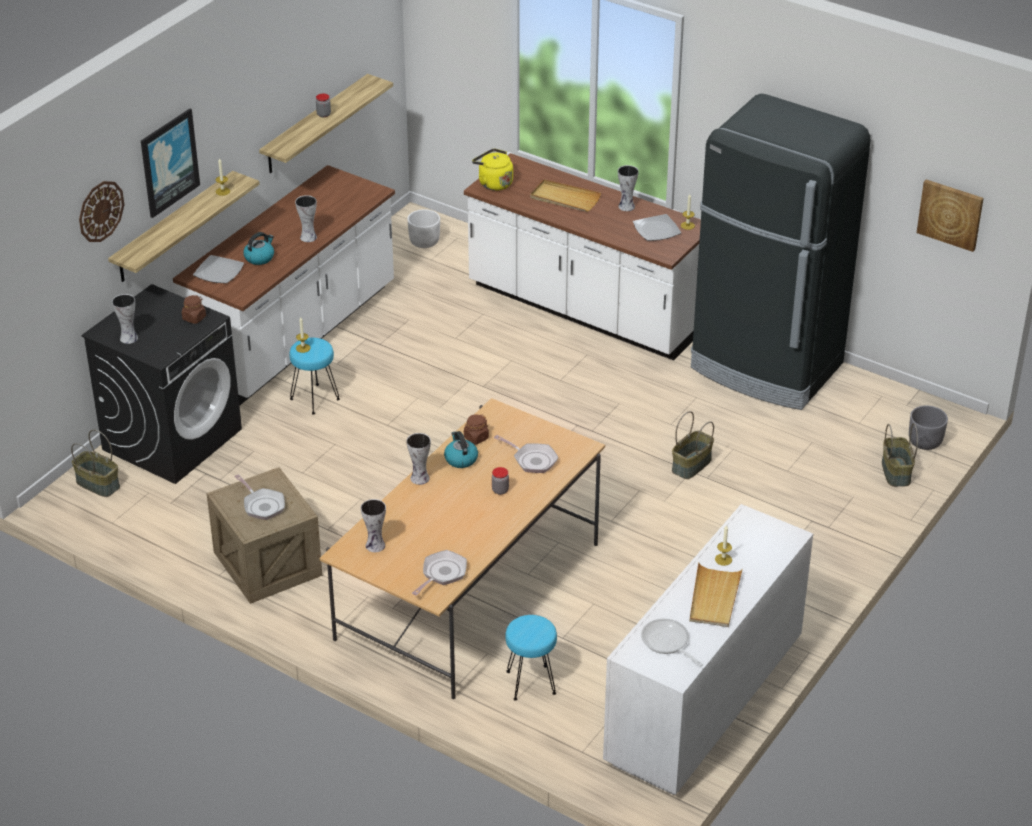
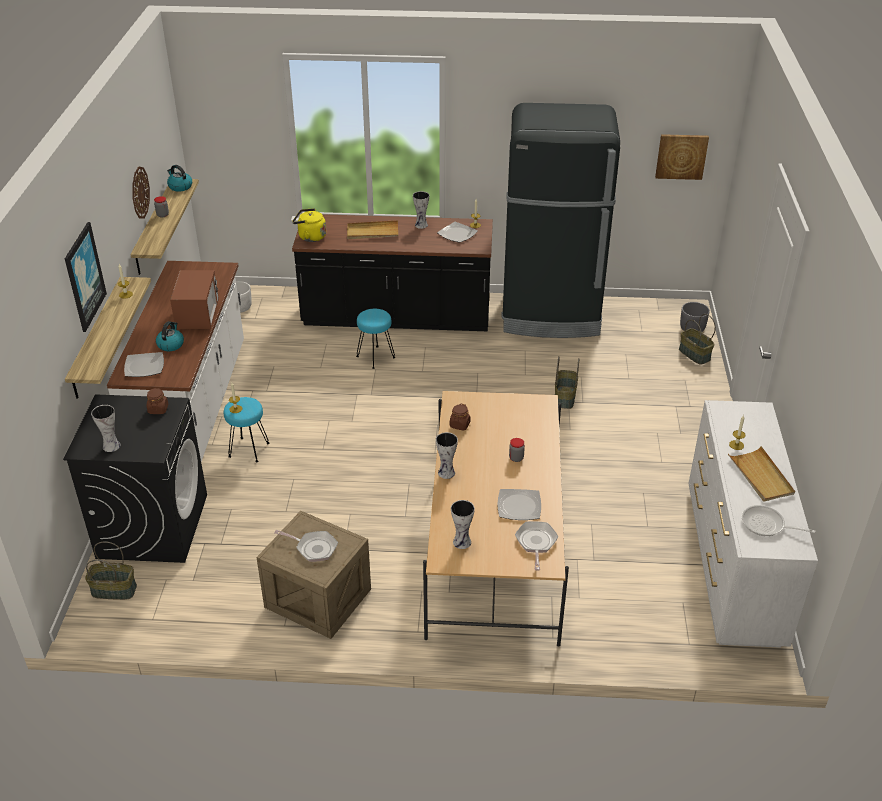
camera: 30 degrees left, 0 degrees up
wall clock [79,181,124,242] -> wall clock moved to [132,167,150,219]
vase [295,195,317,242] -> microwave [170,270,219,329]
kettle [444,431,478,468] -> kettle moved to [167,165,192,192]
white counter [464,153,701,360] -> black counter [292,214,493,331]
frying pan [494,435,559,473] -> none
turquoise stool [505,615,557,701] -> turquoise stool moved to [356,309,395,369]
none -> plate [497,489,541,520]

